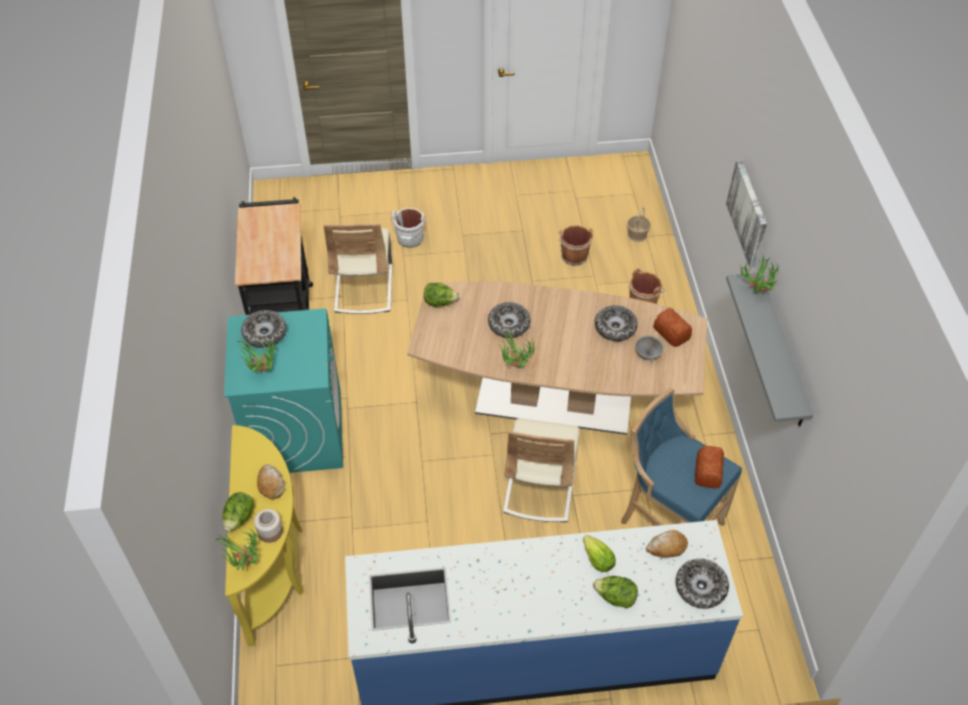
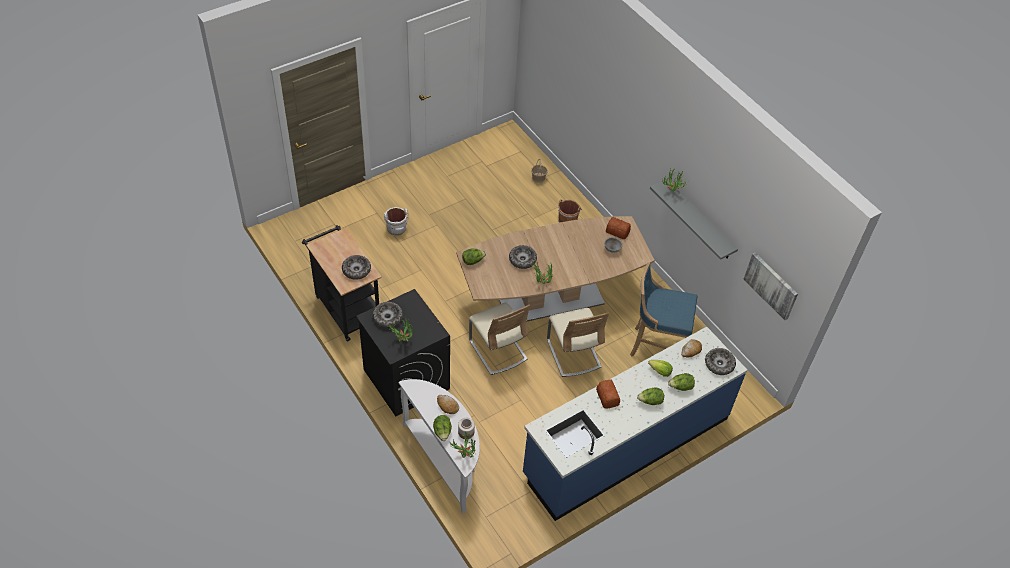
camera: 30 degrees left, 0 degrees up
turquoise washing machine [224,308,343,473] -> black washing machine [356,289,450,417]
yellow console table [225,425,304,647] -> white console table [399,379,480,514]
beige chair [324,224,392,314] -> beige chair moved to [469,303,530,375]
brown bucket [559,225,593,266] -> none
bowl [595,305,638,341] -> bowl moved to [342,255,371,280]
bread [695,446,724,488] -> bread moved to [596,379,620,409]
picture [726,160,767,268] -> picture moved to [744,253,798,320]
none -> lettuce [637,388,664,405]

